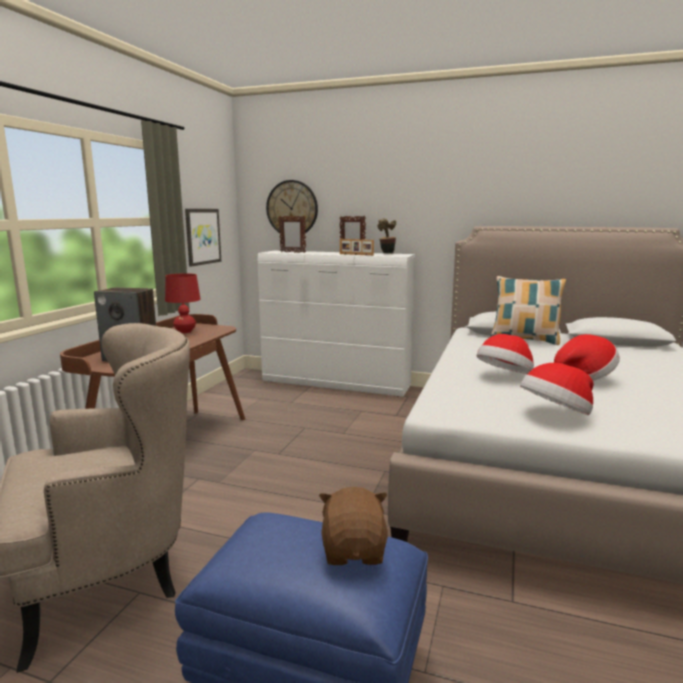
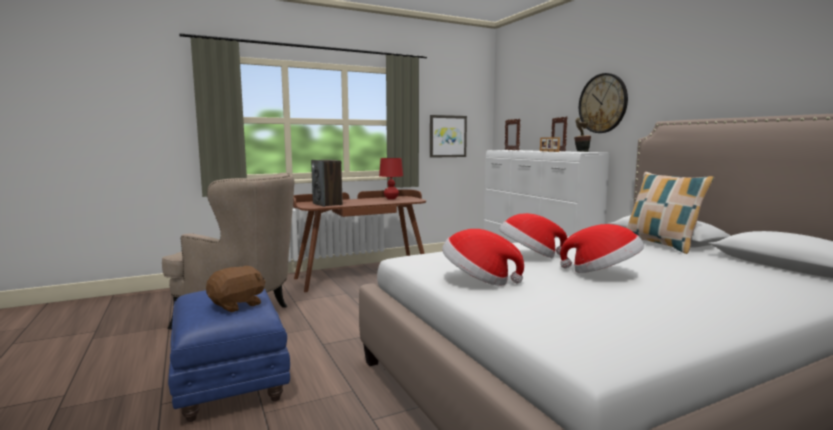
camera: 45 degrees right, 5 degrees down
wall clock [266,180,318,232] -> wall clock moved to [579,73,628,133]

